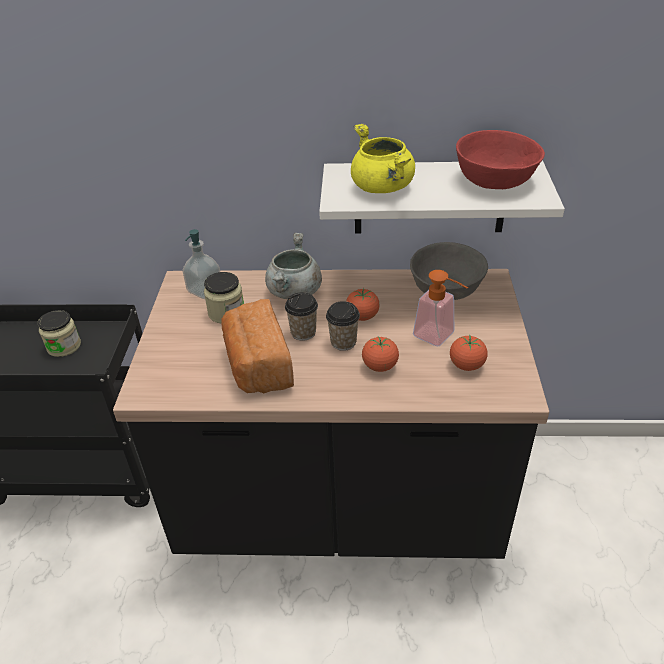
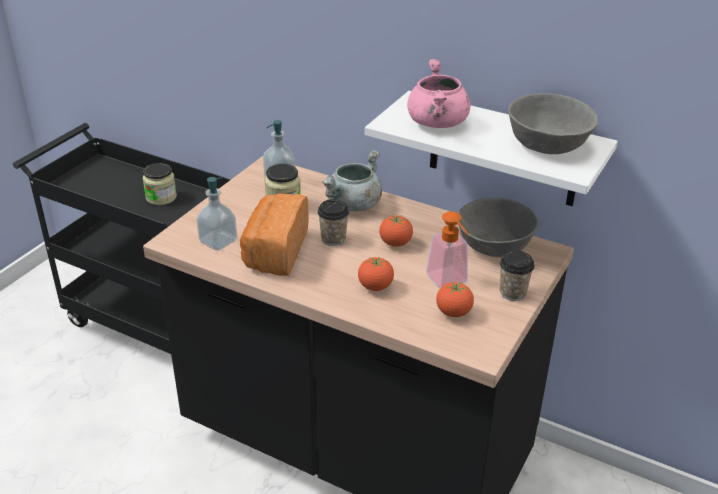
camera: 25 degrees right, 5 degrees down
cup [326,301,360,351] -> cup moved to [500,250,535,301]
yellow cooking pot [351,123,415,193] -> pink cooking pot [407,59,471,128]
red bowl [456,130,545,189] -> grey bowl [508,93,598,154]
none -> soap dispenser [196,177,237,251]

